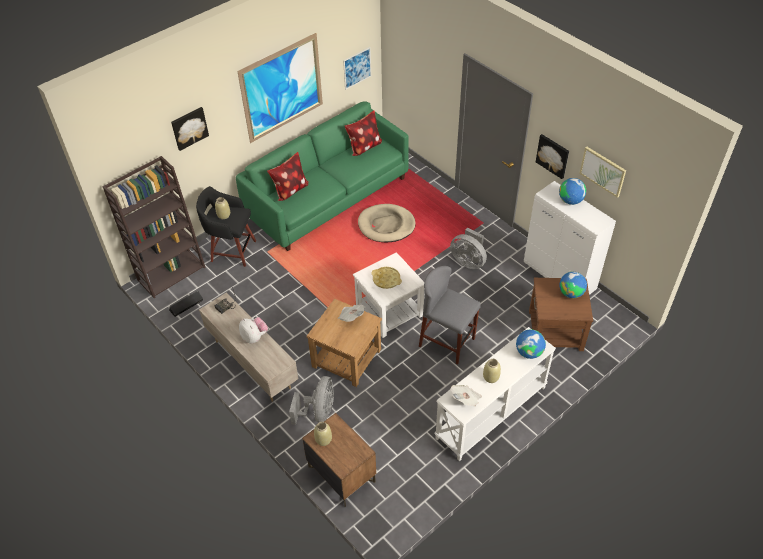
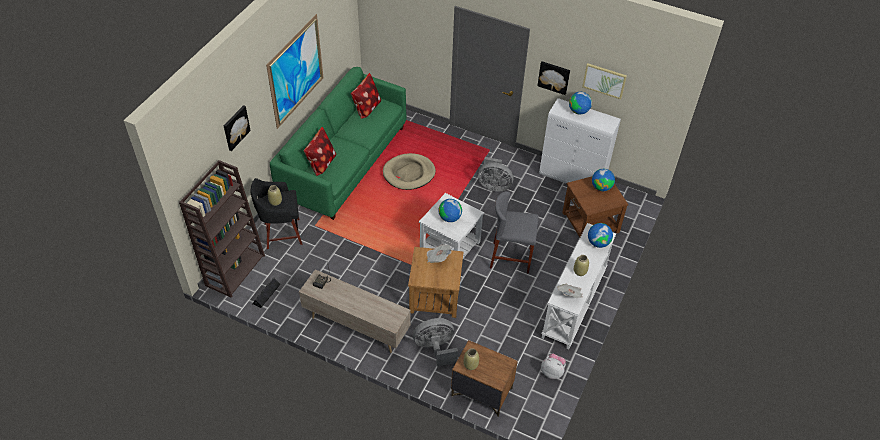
camera: 25 degrees left, 0 degrees up
plush toy [239,317,268,343] -> plush toy moved to [541,354,566,379]
grey fan [289,376,334,425] -> grey fan turned 90 degrees counterclockwise [413,318,458,366]
picture [343,47,371,90] -> none
yellow tray [371,267,402,289] -> globe [438,199,462,222]

